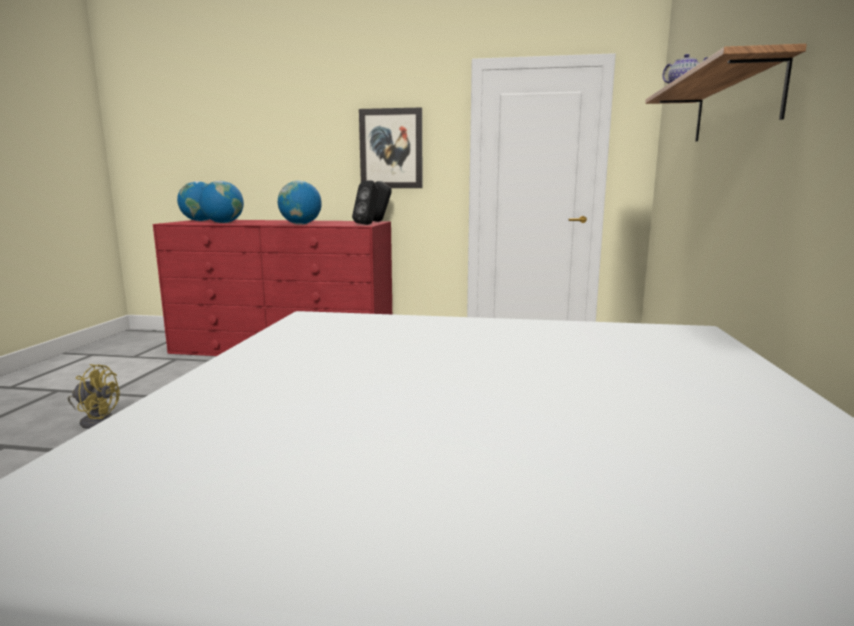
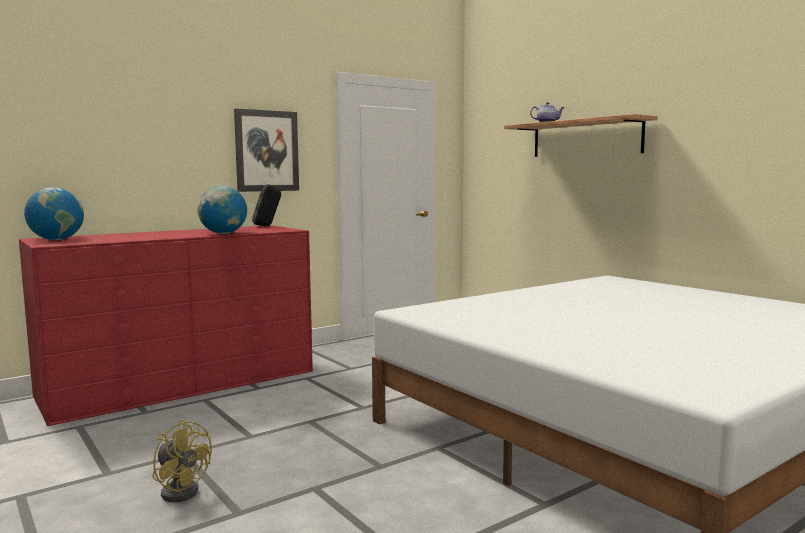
camera: 45 degrees left, 5 degrees down
yellow fan [68,364,120,429] -> yellow fan turned 75 degrees clockwise [153,419,212,502]
globe [199,181,244,223] -> none
black speaker [352,181,379,225] -> none

